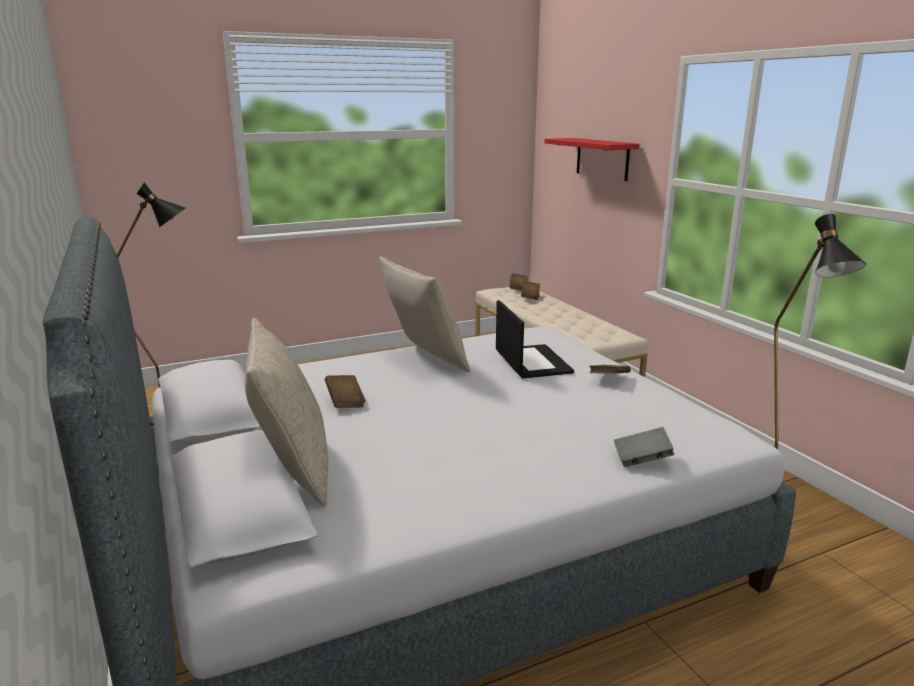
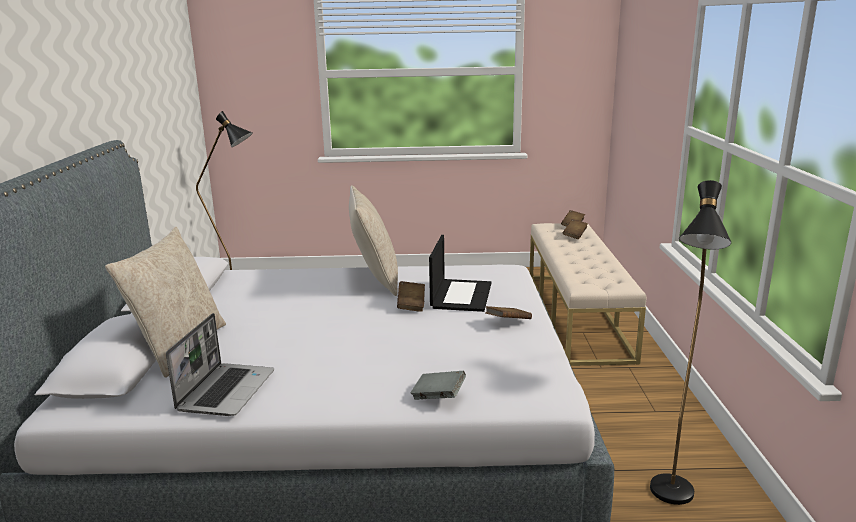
camera: 25 degrees right, 0 degrees up
brown book [325,375,366,408] -> brown book moved to [397,281,425,312]
red shelf [544,138,639,181] -> none
none -> laptop [166,313,274,416]

